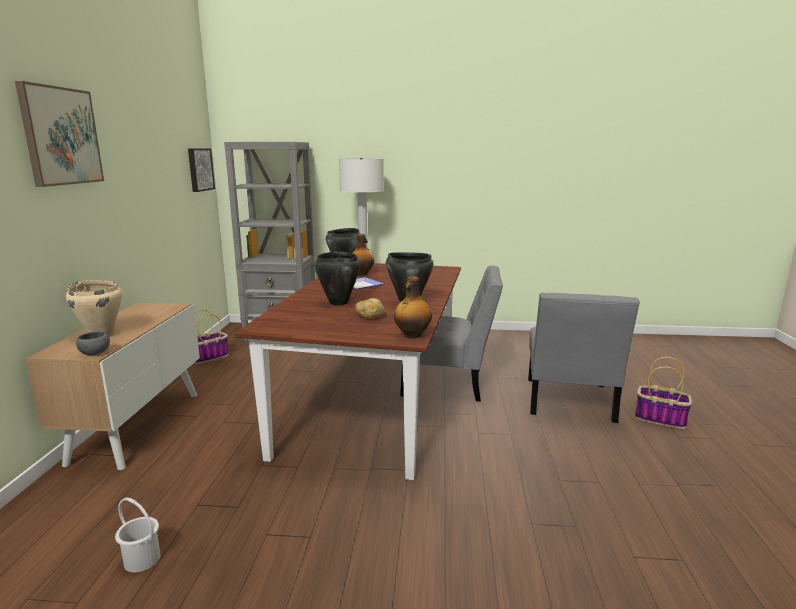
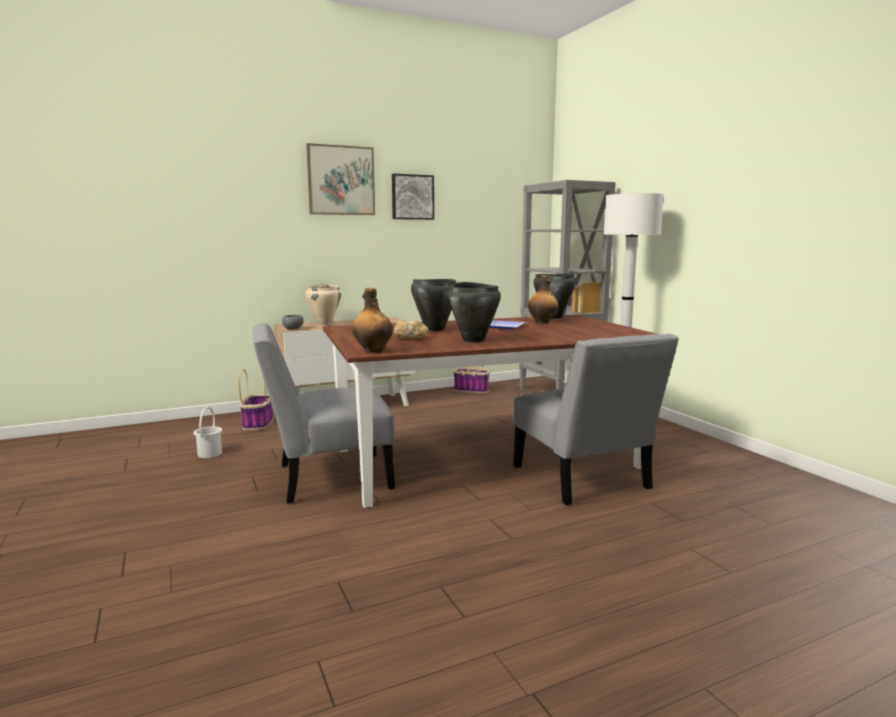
camera: 60 degrees right, 5 degrees down
picture [188,149,215,192] -> picture moved to [392,174,434,220]
grey chair [528,292,640,423] -> grey chair moved to [253,323,395,503]
basket [635,357,692,429] -> basket moved to [239,369,273,430]

